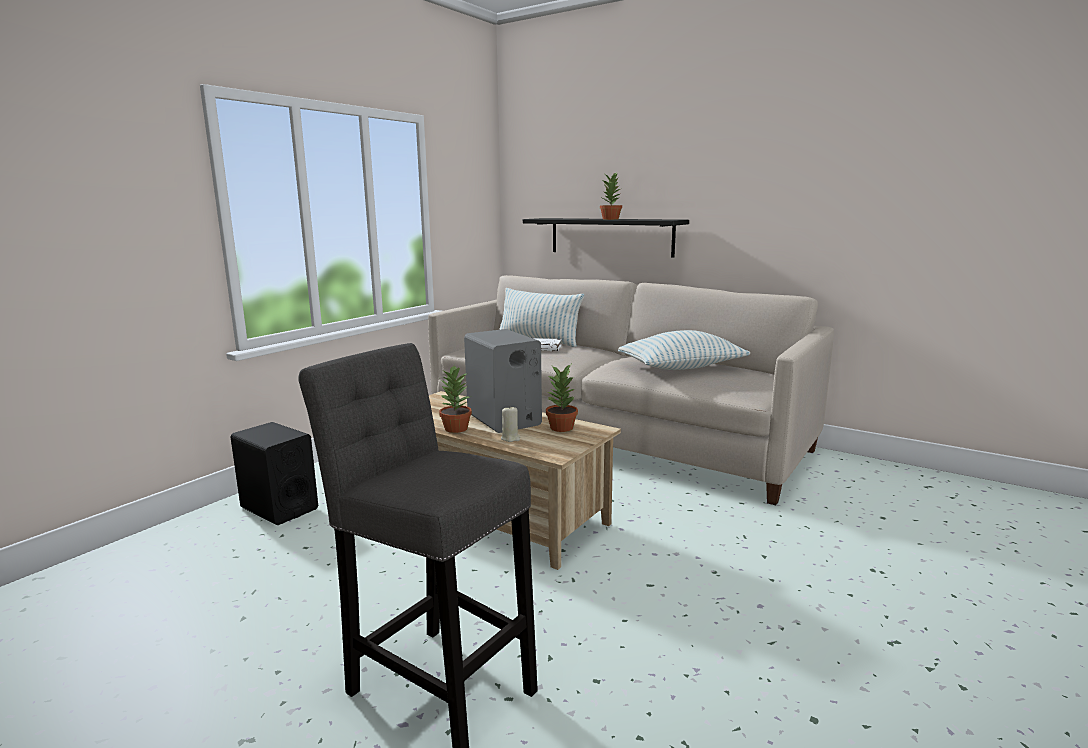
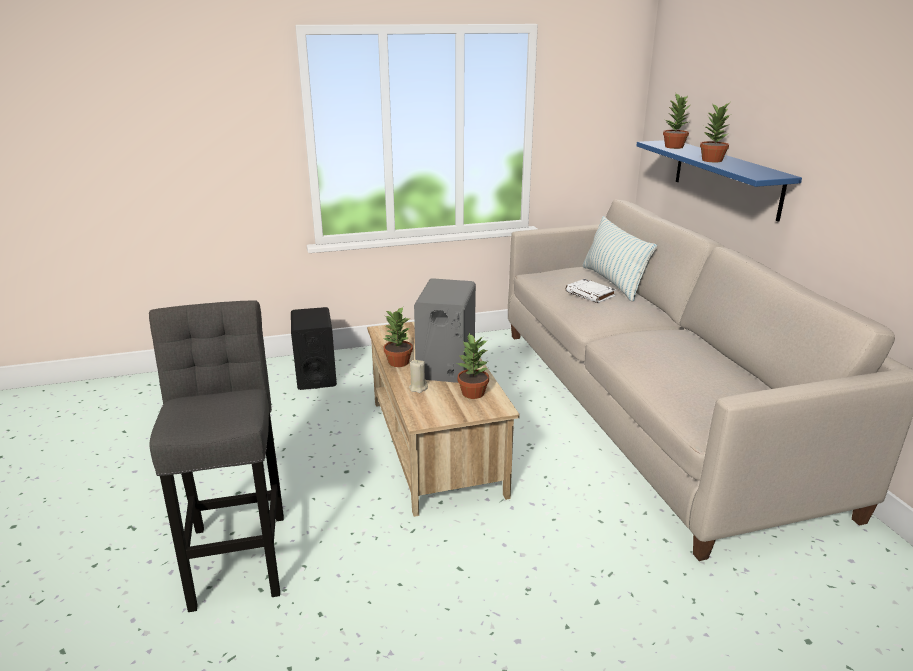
camera: 40 degrees right, 10 degrees up
black shelf [523,218,689,257] -> blue shelf [637,140,802,222]
pillow [618,330,750,370] -> none
none -> potted plant [663,94,690,149]

